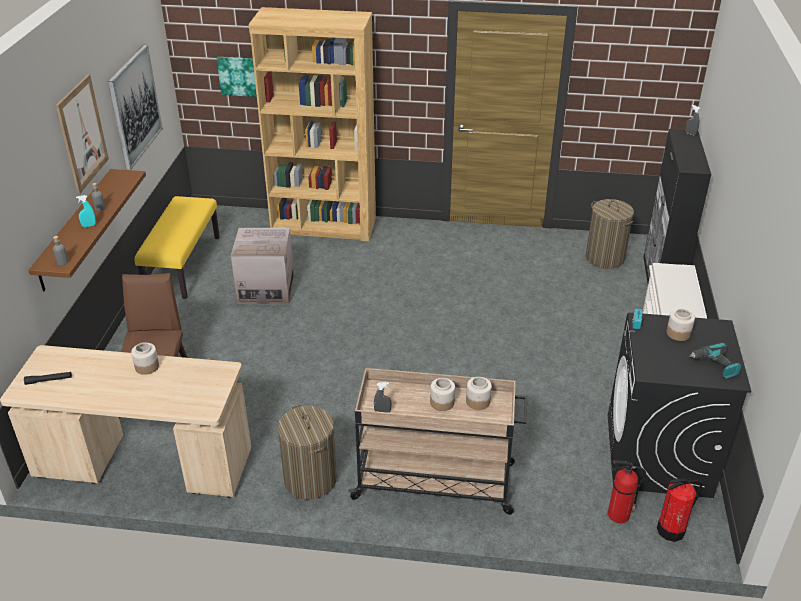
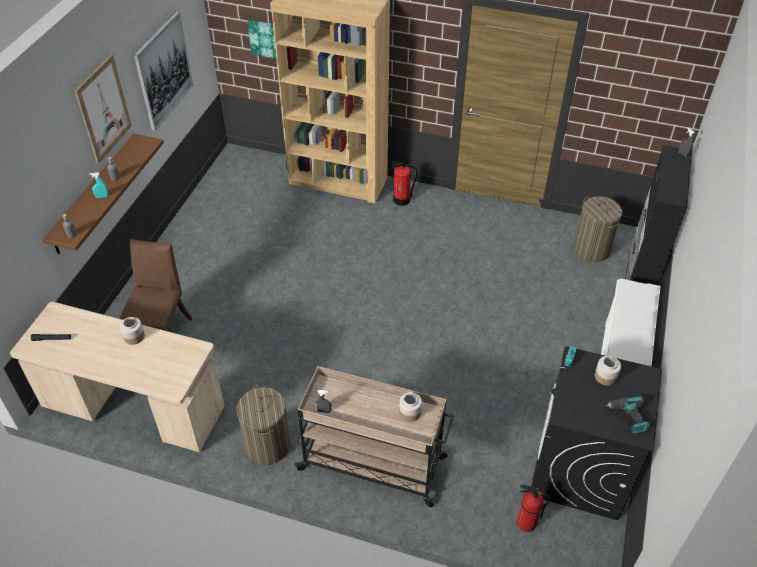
camera: 10 degrees right, 10 degrees up
yellow bench [134,196,220,299] -> none
cardboard box [231,228,294,304] -> none
jar [430,378,455,411] -> none
fire extinguisher [657,479,702,542] -> fire extinguisher moved to [391,162,417,206]

